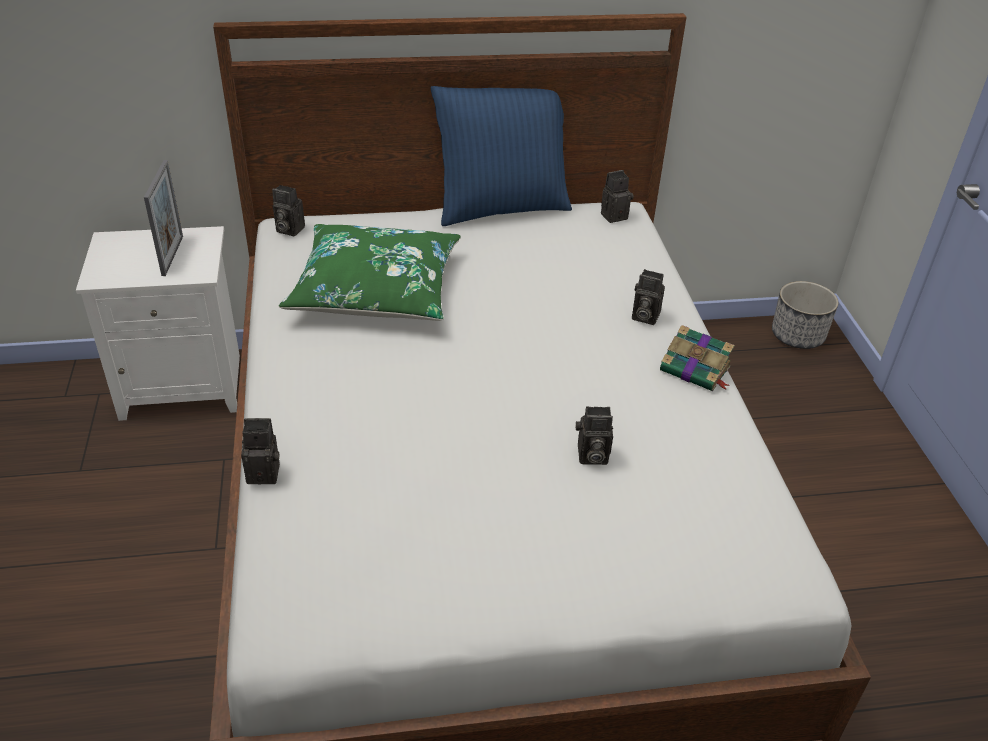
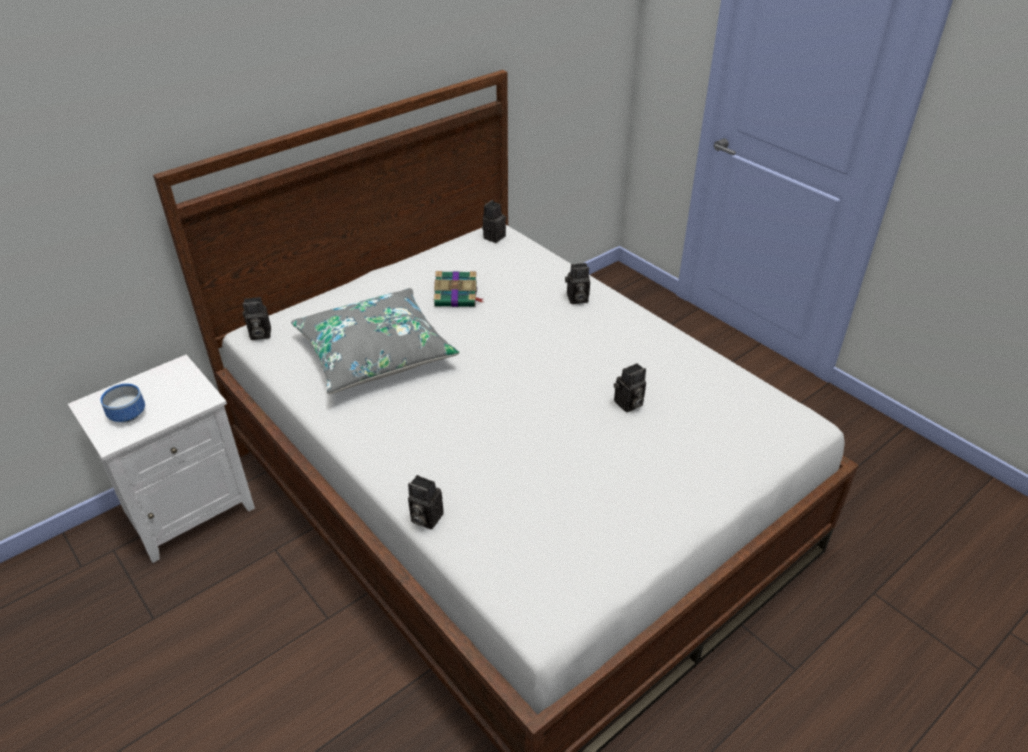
camera: 30 degrees left, 0 degrees up
picture frame [144,160,183,276] -> none
camera [241,418,280,484] -> camera turned 120 degrees counterclockwise [408,475,444,529]
green pillow [279,224,461,321] -> grey pillow [291,288,459,394]
blue pillow [431,86,572,226] -> none
book [660,325,734,391] -> book moved to [434,271,483,307]
planter [772,281,839,349] -> none
none -> bowl [100,384,145,422]

